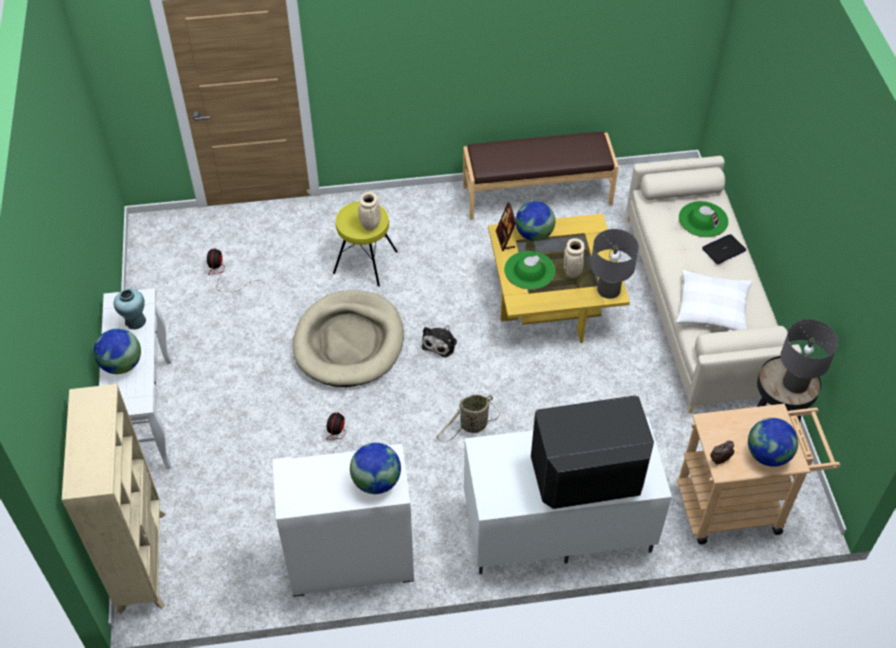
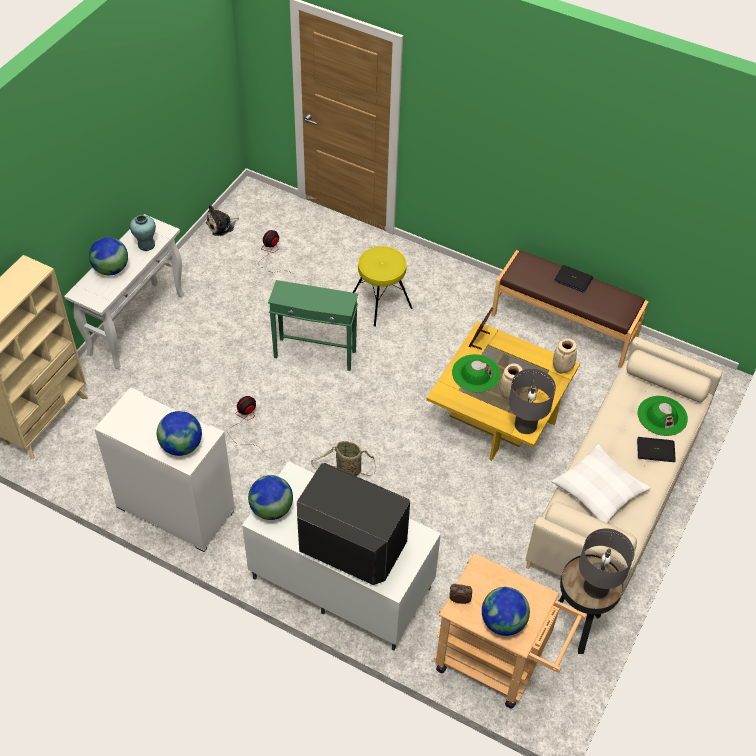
camera: 35 degrees right, 0 degrees up
beige dog bed [293,290,404,387] -> green side table [268,280,358,371]
beige vase [358,192,381,231] -> beige vase moved to [553,338,577,374]
plush toy [422,325,457,358] -> plush toy moved to [206,205,239,236]
globe [516,201,555,241] -> globe moved to [248,475,293,520]
none -> laptop [554,265,593,293]

